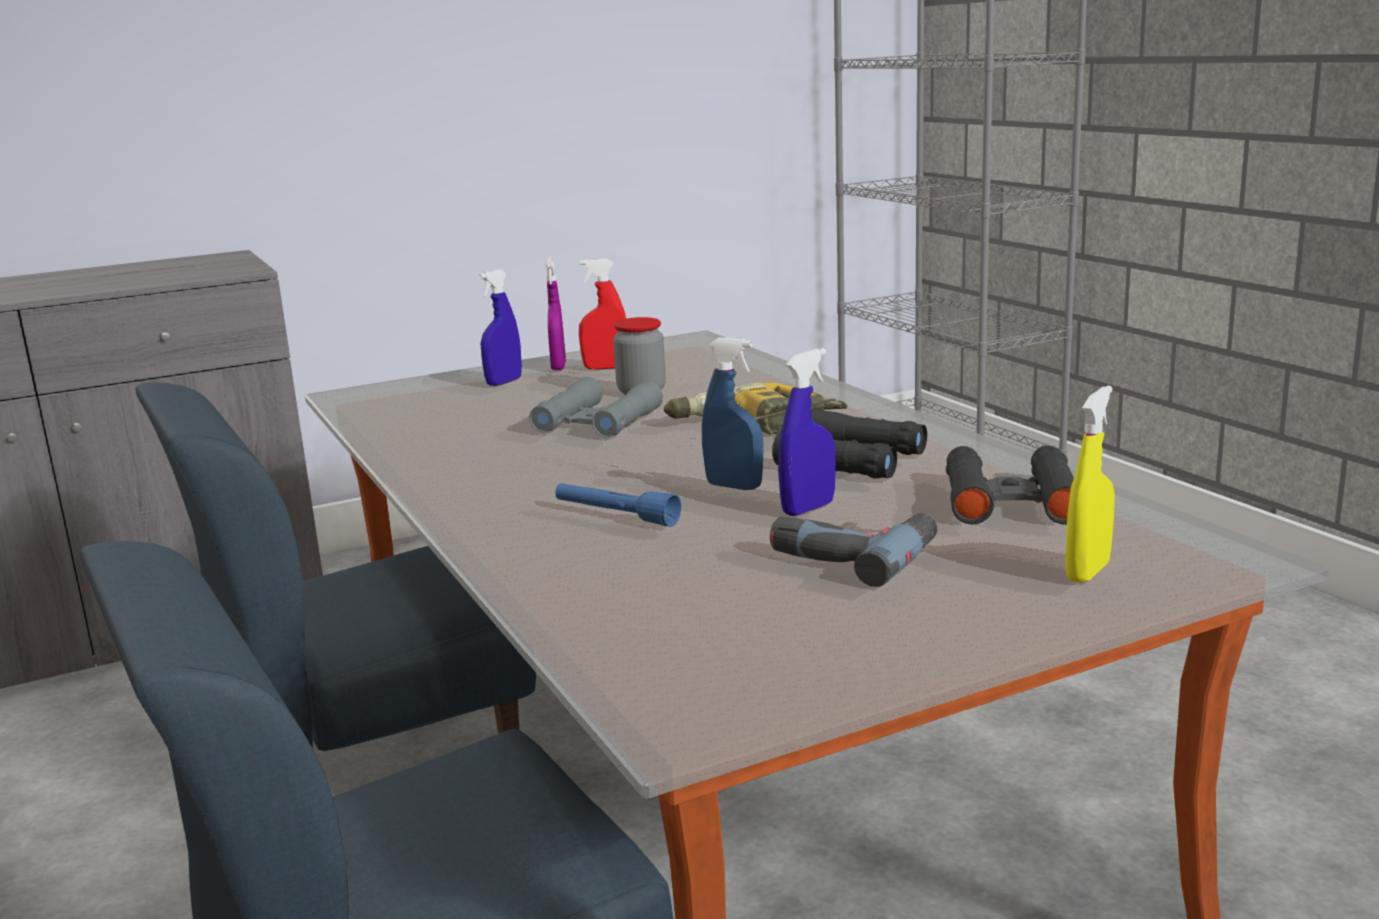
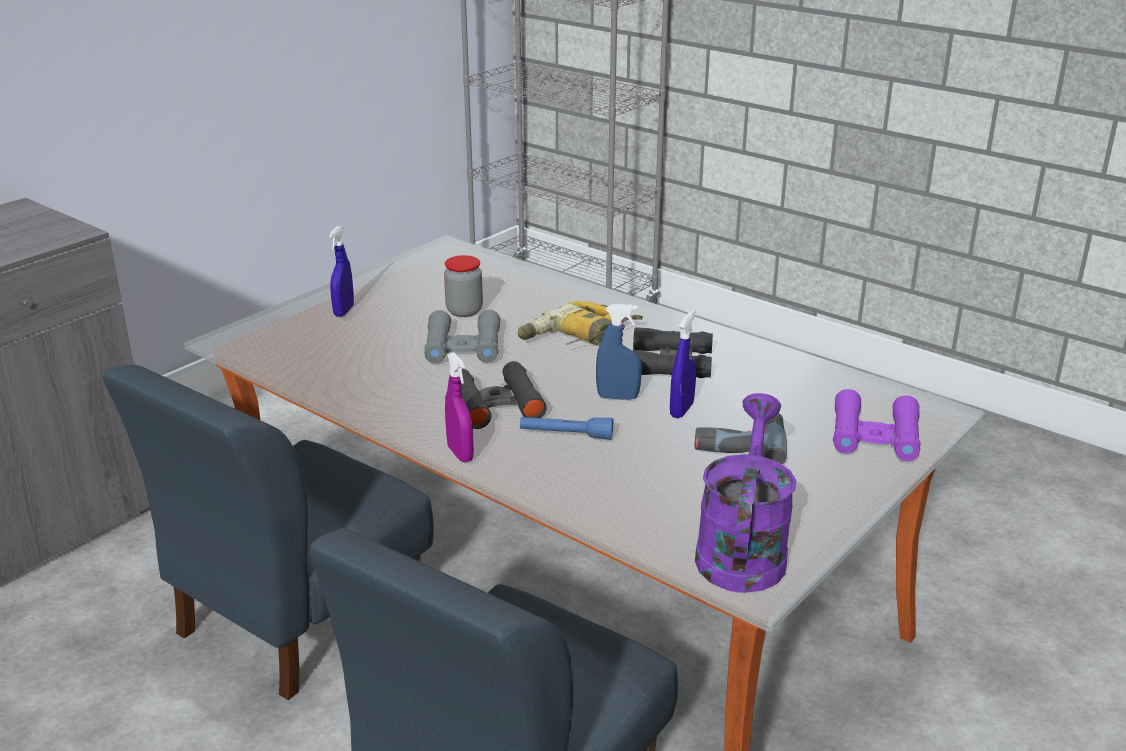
camera: 25 degrees left, 10 degrees up
purple spray bottle [546,258,566,370] -> purple spray bottle moved to [445,352,474,462]
red spray bottle [579,258,626,370] -> none
black binoculars [946,446,1074,525] -> black binoculars moved to [461,361,547,429]
yellow spray bottle [1065,385,1115,583] -> purple binoculars [833,389,921,461]
none -> purple watering can [695,393,796,593]

